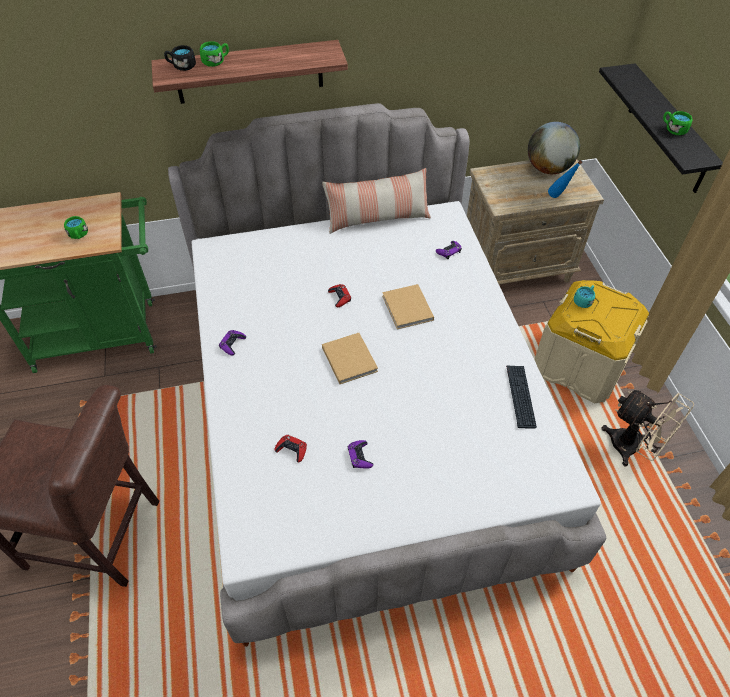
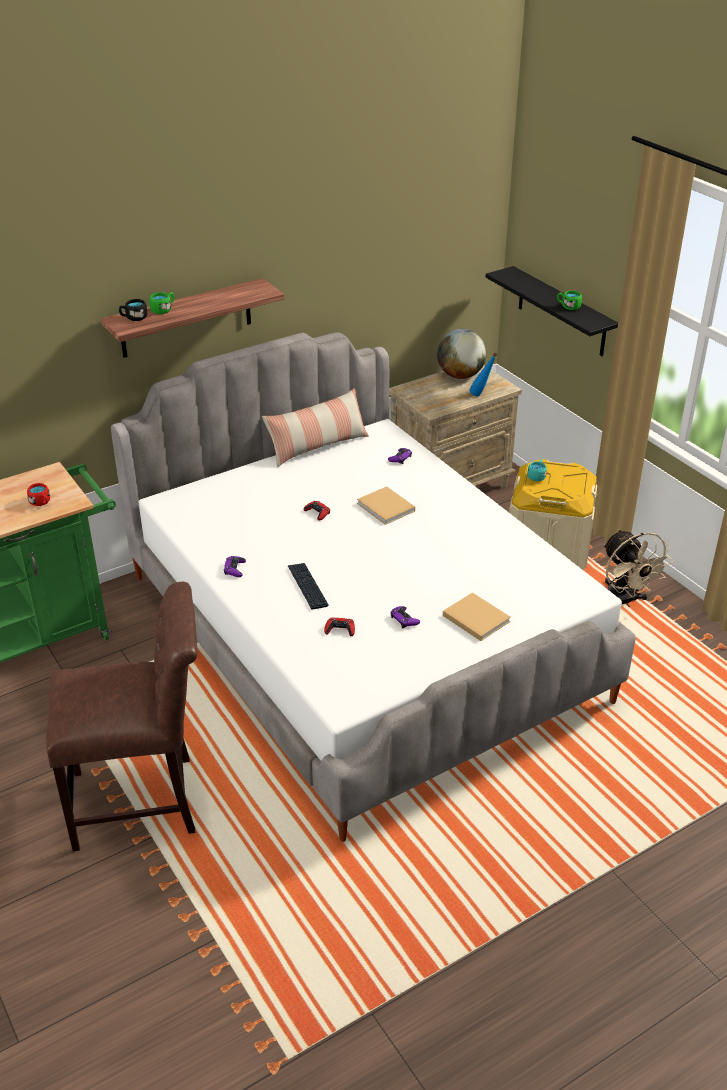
camera: 20 degrees left, 15 degrees down
green mug [64,216,88,239] -> red mug [27,483,50,506]
beige book [322,333,378,384] -> beige book moved to [443,593,511,641]
keyboard [506,365,537,429] -> keyboard moved to [288,563,328,610]
beige fan [601,390,694,466] -> beige fan turned 45 degrees clockwise [604,529,673,607]

